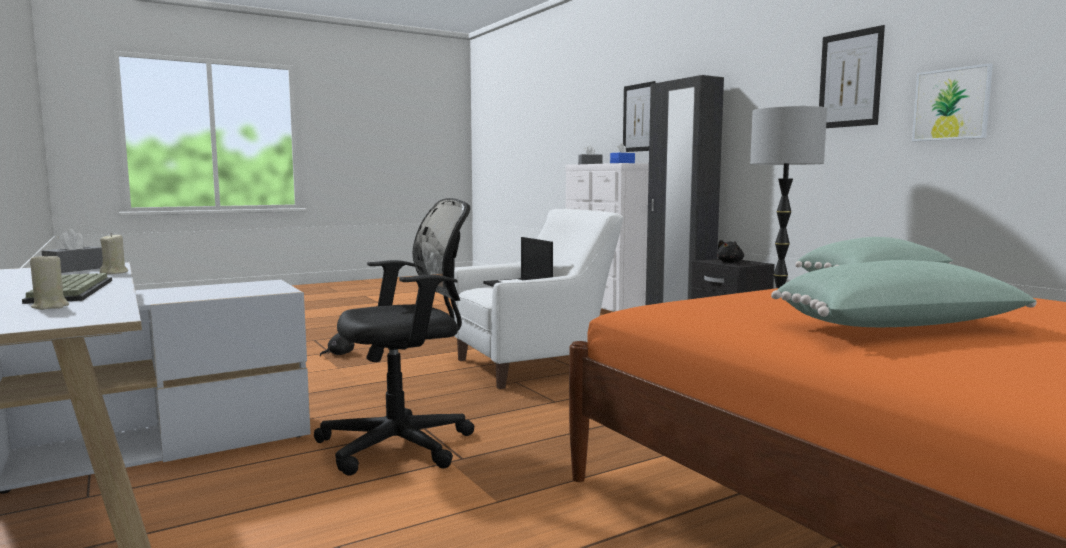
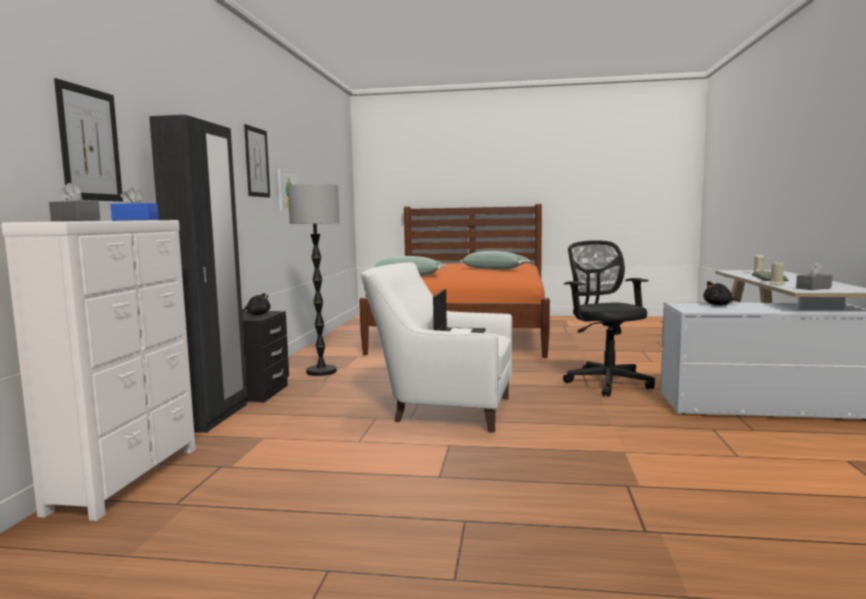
camera: 140 degrees left, 0 degrees up
black office chair [314,198,475,476] -> black office chair turned 60 degrees clockwise [563,240,655,397]
black plush toy [320,333,354,356] -> black plush toy moved to [703,281,740,305]

